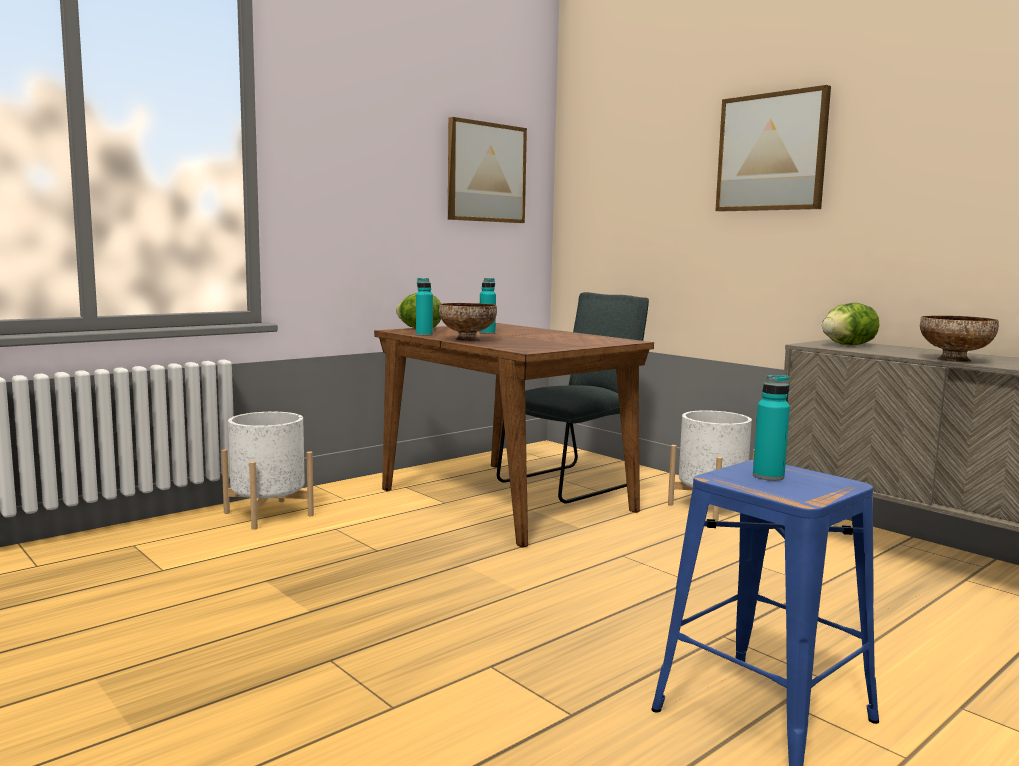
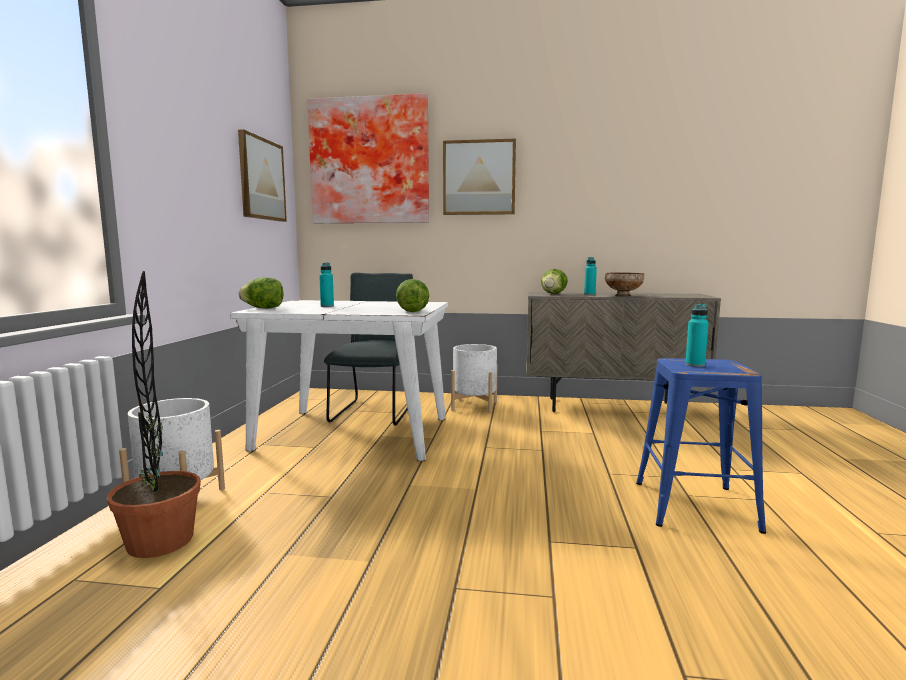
camera: 40 degrees left, 0 degrees up
brown dining table [374,323,654,548] -> white dining table [230,300,448,461]
turquoise bottle [416,278,433,336] -> turquoise bottle moved to [584,257,597,295]
bowl [439,303,497,341] -> none
none -> potted plant [107,271,201,558]
none -> picture [307,93,429,223]
none -> lettuce [396,279,429,312]

